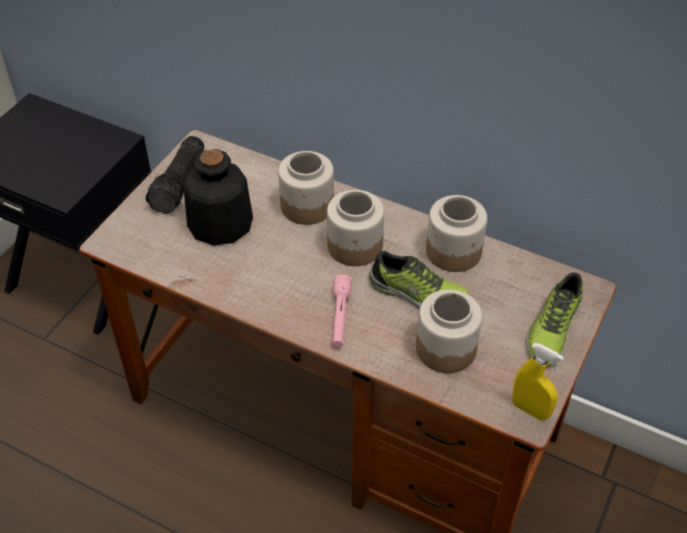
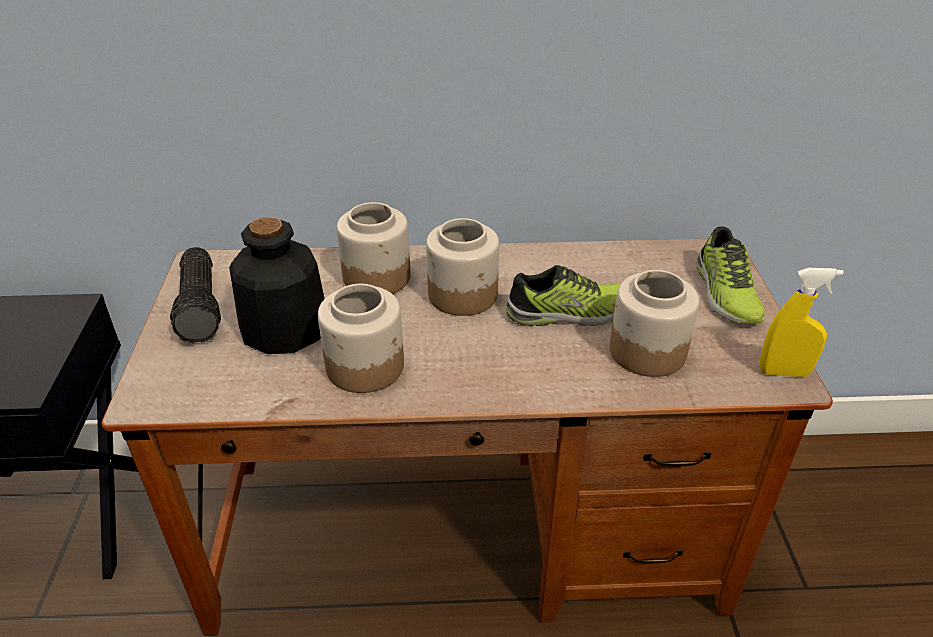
camera: 30 degrees left, 10 degrees down
pink flashlight [332,275,352,347] -> none
jar [426,195,487,272] -> jar moved to [318,284,404,393]

